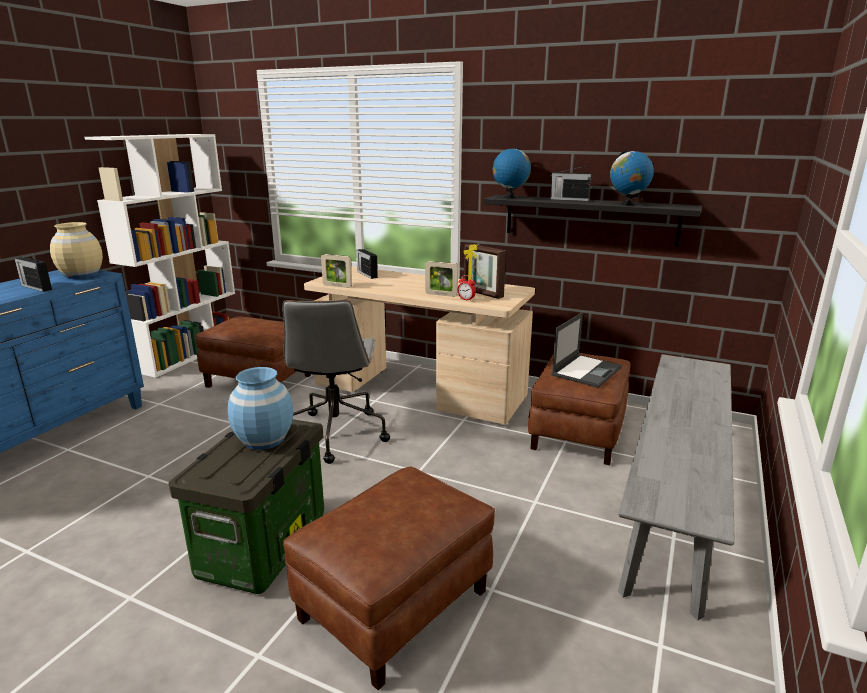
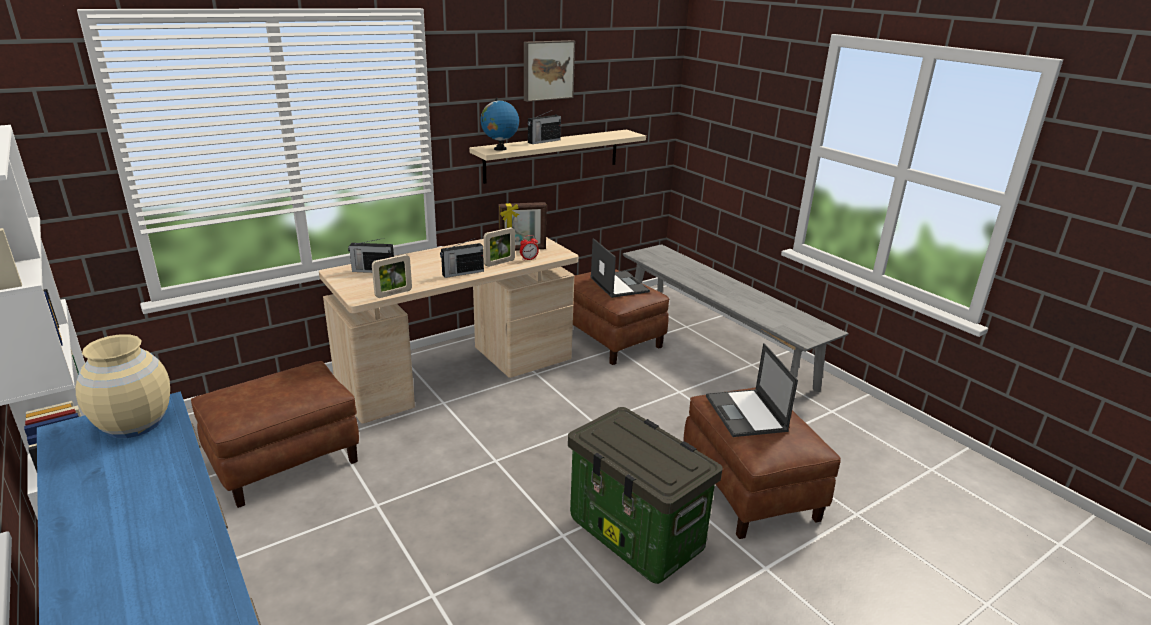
camera: 60 degrees left, 5 degrees up
radio [14,254,52,292] -> radio moved to [440,238,484,278]
blue vase [228,367,294,450] -> none
grey office chair [282,300,390,464] -> none
black shelf [484,195,702,246] -> beige shelf [469,129,646,184]
globe [610,149,654,205] -> none
none -> picture [524,40,575,102]
none -> laptop [706,343,798,437]

